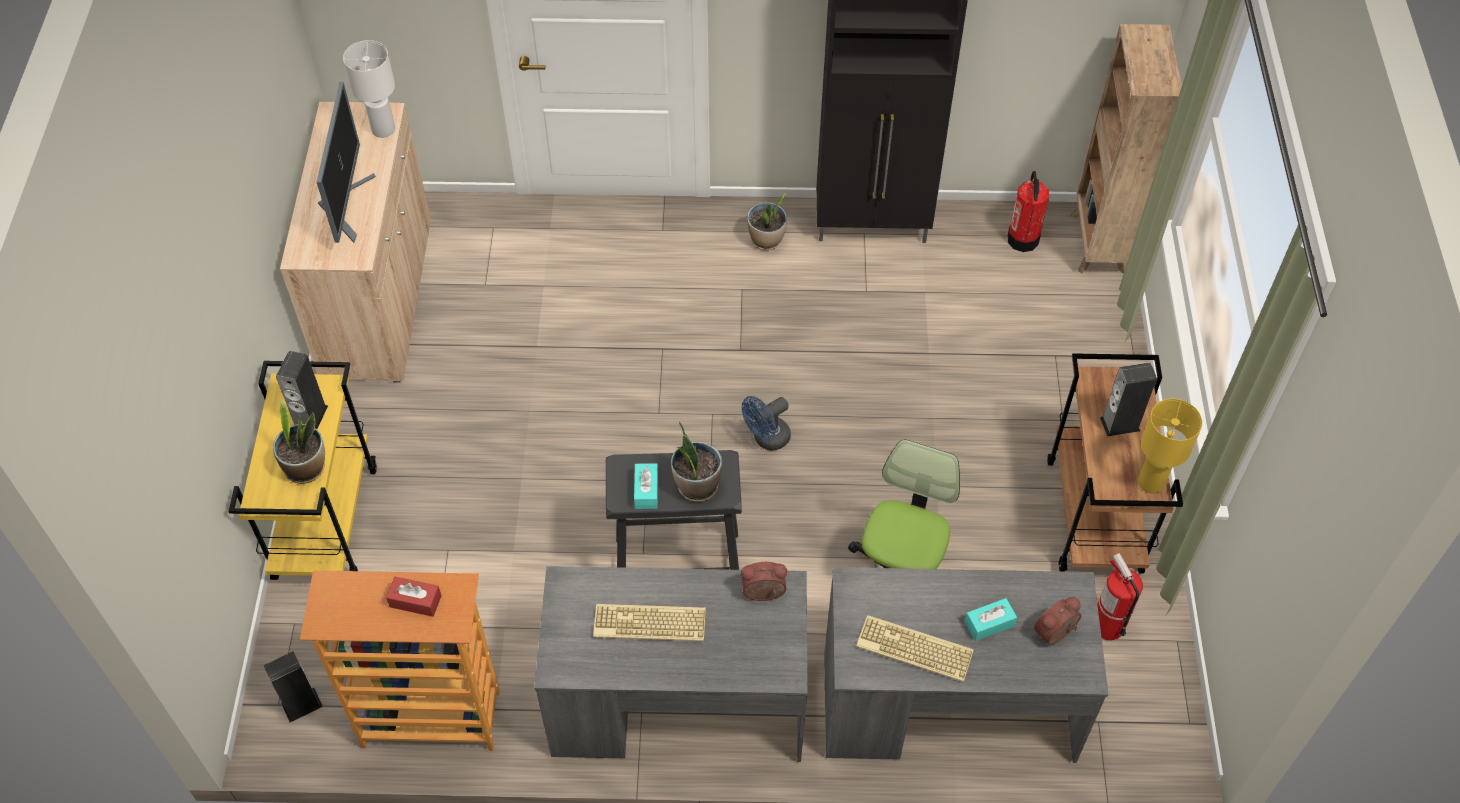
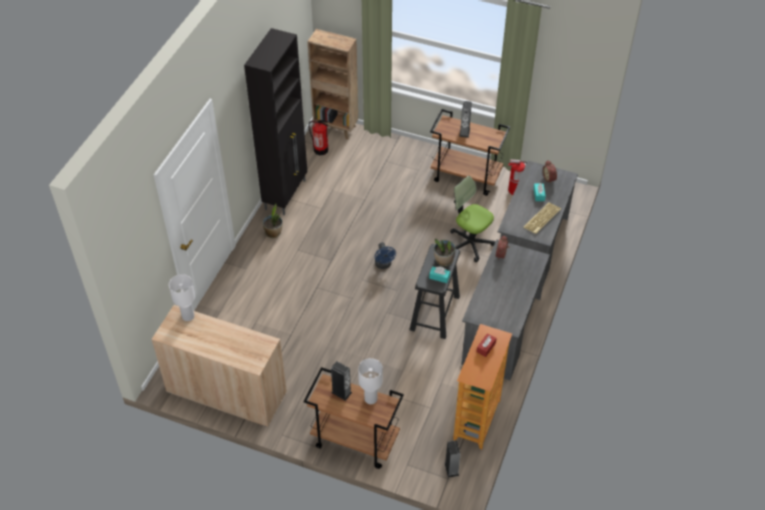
camera: 70 degrees left, 5 degrees down
yellow cart [228,361,377,580] -> brown cart [304,367,404,469]
potted plant [273,400,325,484] -> white table lamp [358,358,383,404]
monitor [317,83,376,243] -> none
keyboard [593,604,706,642] -> none
yellow table lamp [1138,399,1202,493] -> none

